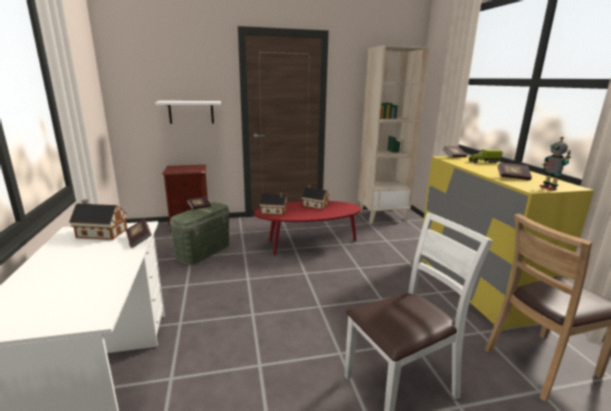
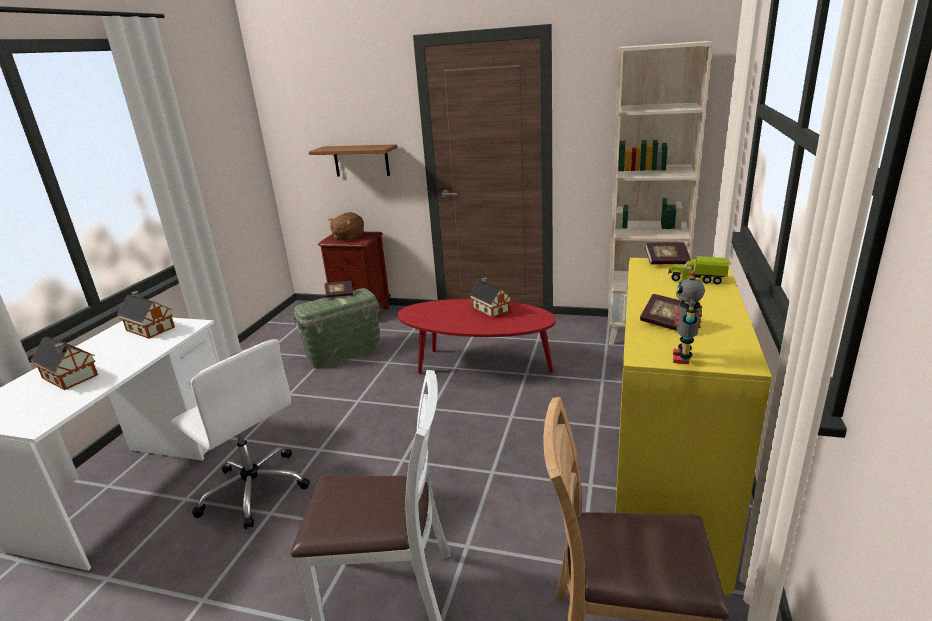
camera: 30 degrees right, 5 degrees up
book [126,219,152,248] -> none
white shelf [155,101,221,124] -> brown shelf [309,144,397,176]
toy house [259,193,287,215] -> toy house moved to [31,337,98,390]
none -> white office chair [171,339,310,529]
none -> brown plush toy [329,212,364,241]

